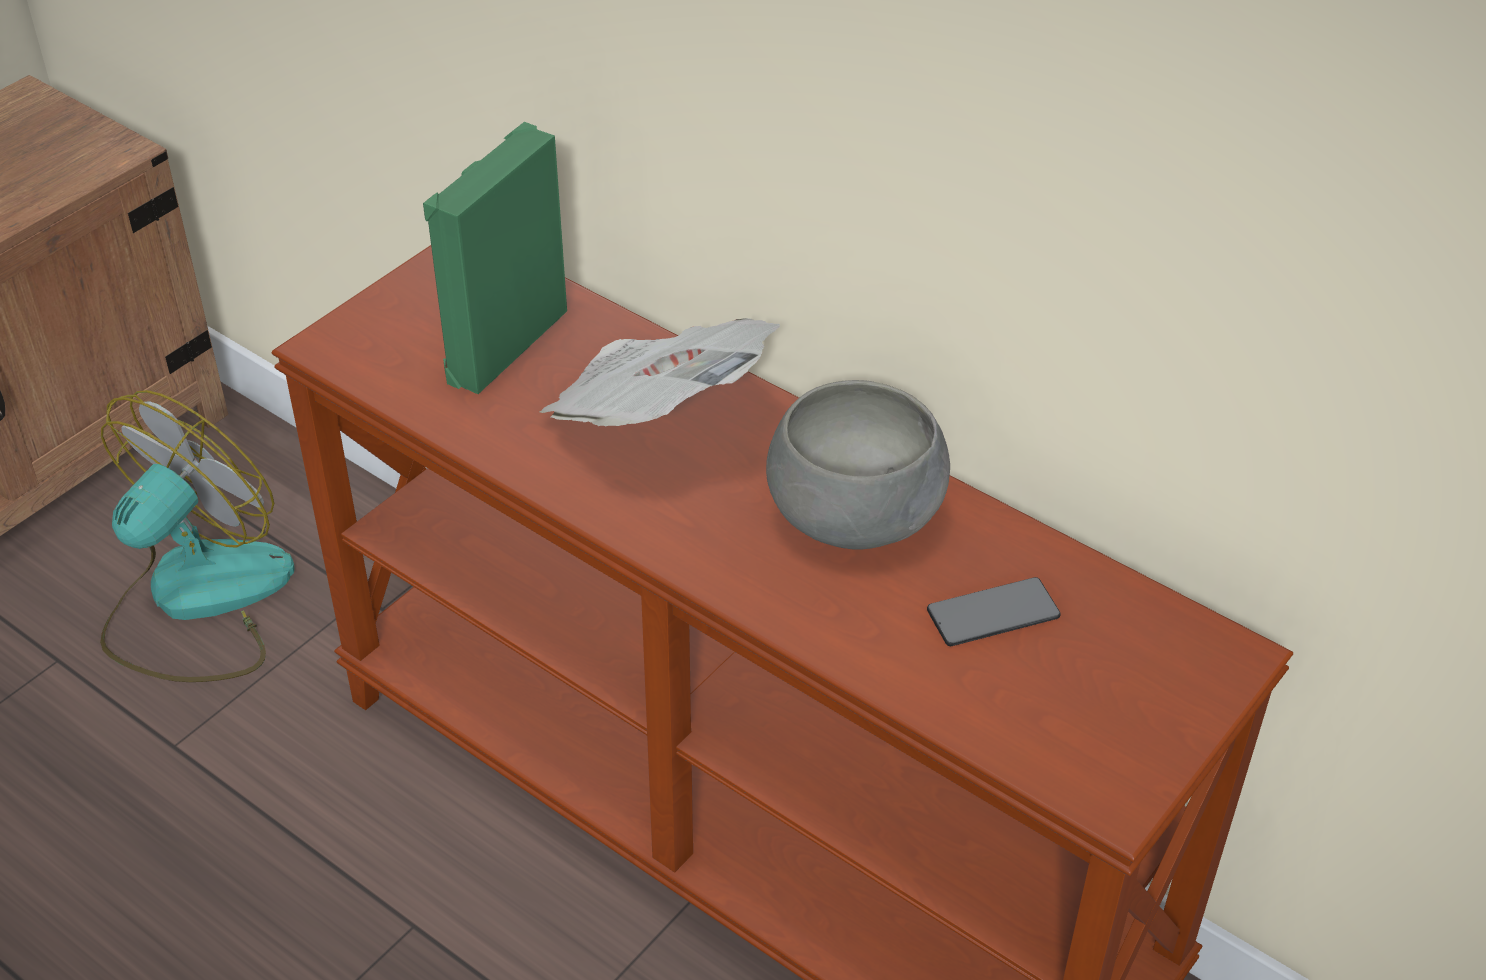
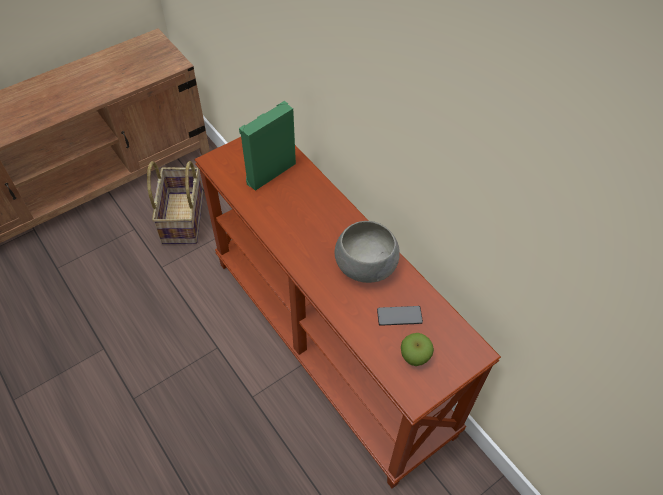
camera: 15 degrees right, 10 degrees up
fan [100,390,295,682] -> basket [147,161,203,244]
newspaper [540,318,780,426] -> none
none -> apple [401,333,434,366]

